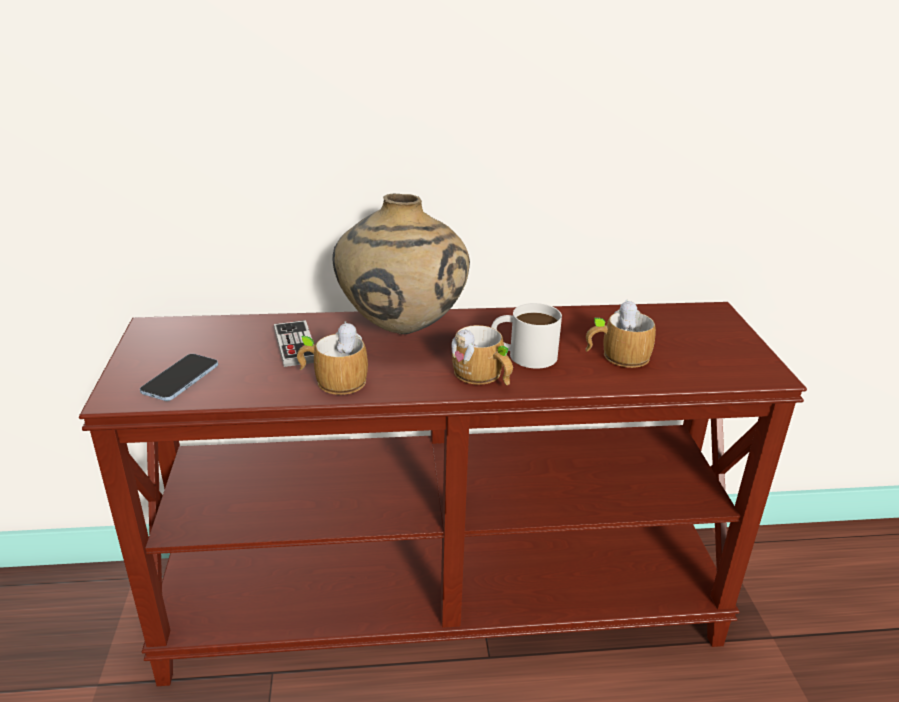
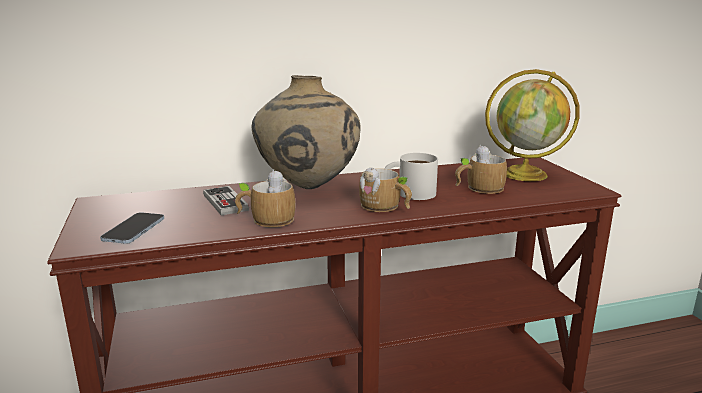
camera: 10 degrees left, 10 degrees down
none -> globe [485,69,580,181]

